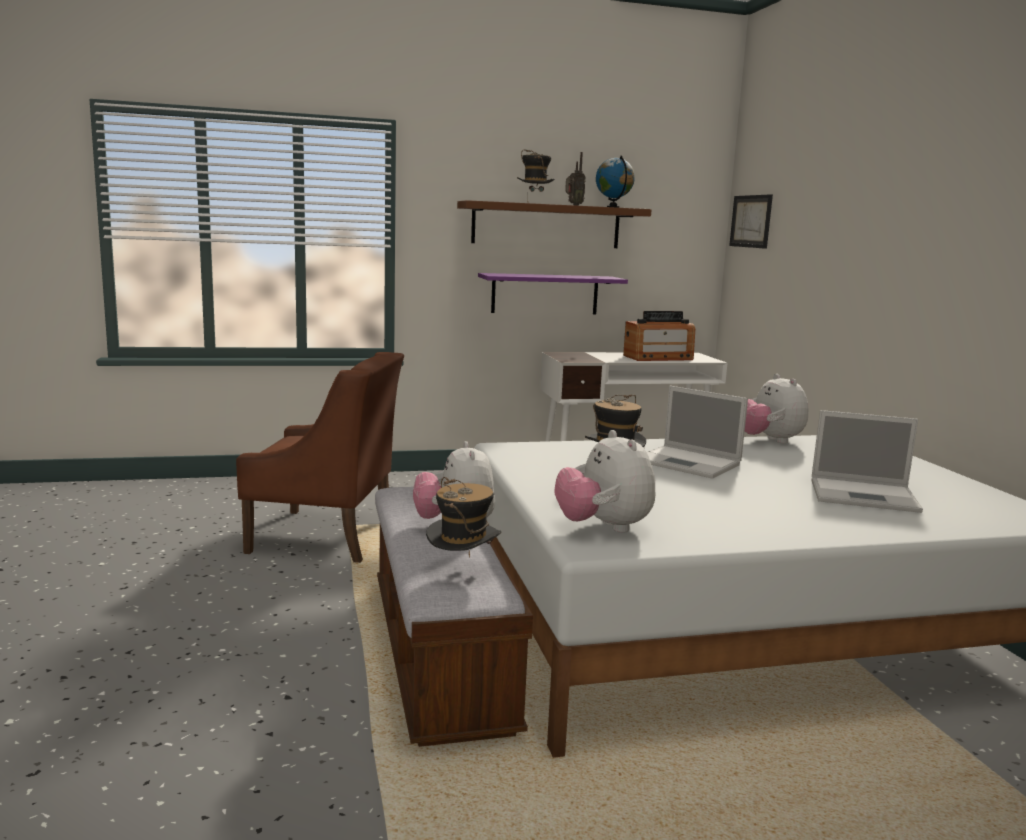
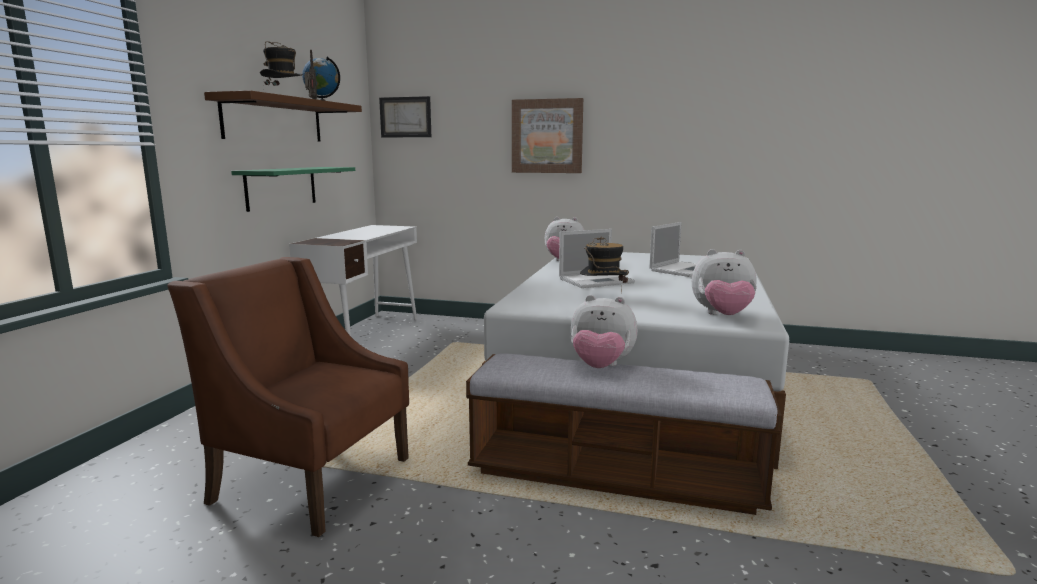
camera: 60 degrees left, 0 degrees up
brown armchair [236,352,404,563] -> brown armchair turned 105 degrees counterclockwise [167,257,409,537]
hat [426,477,502,558] -> none
purple shelf [478,273,628,315] -> green shelf [231,167,355,212]
radio [623,311,695,361] -> none
none -> picture [512,98,583,173]

